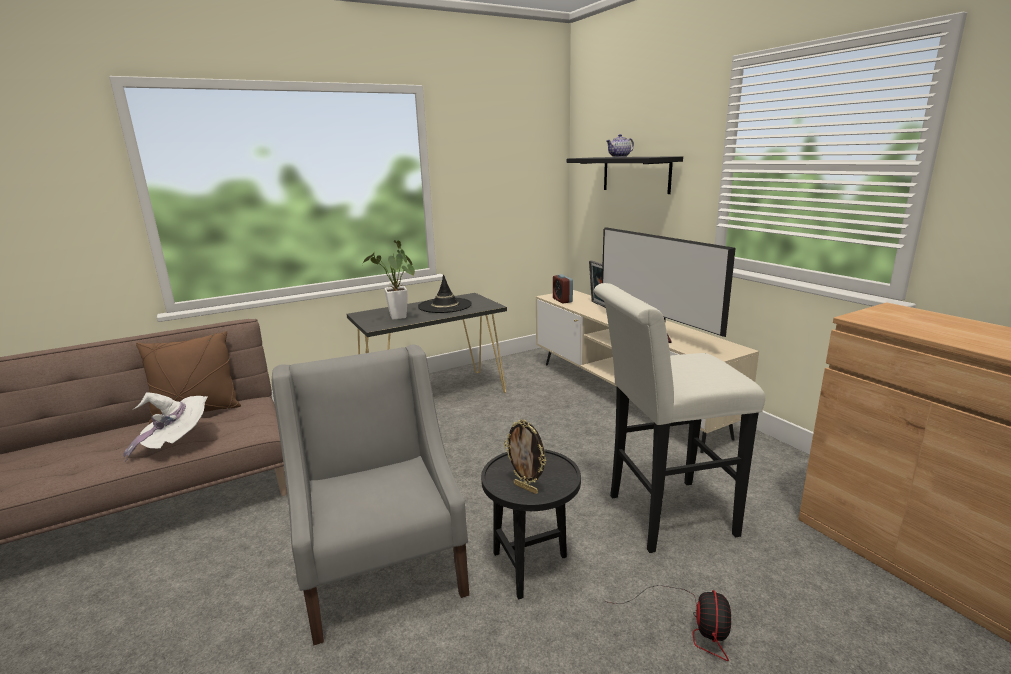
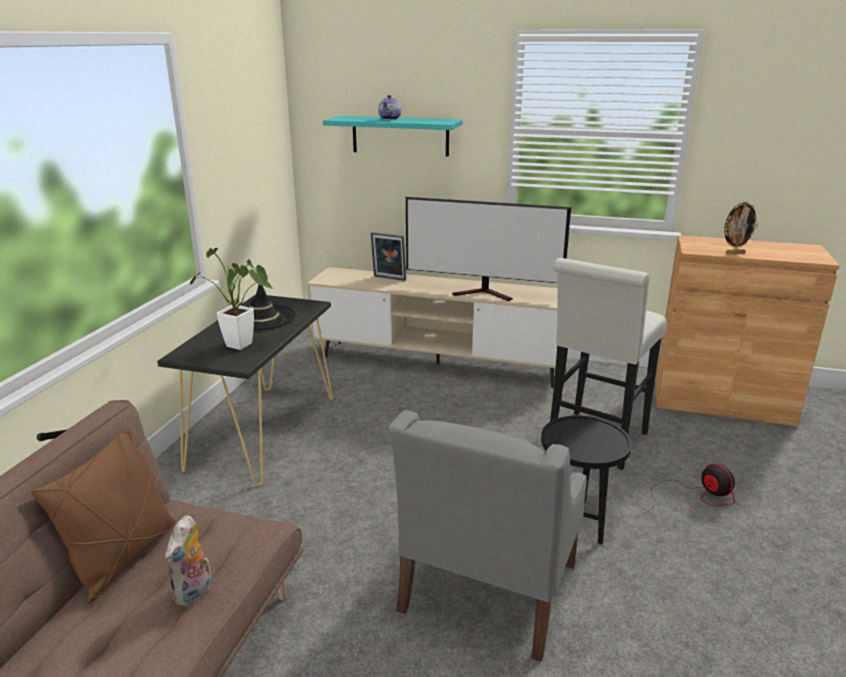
camera: 45 degrees left, 5 degrees up
white hat [123,392,208,462] -> plush toy [165,515,212,607]
grey armchair [272,345,469,646] -> grey armchair turned 90 degrees counterclockwise [388,410,587,662]
picture frame [504,419,547,494] -> picture frame moved to [724,201,758,254]
alarm clock [553,274,573,303] -> none
black shelf [567,156,683,194] -> turquoise shelf [323,116,463,157]

